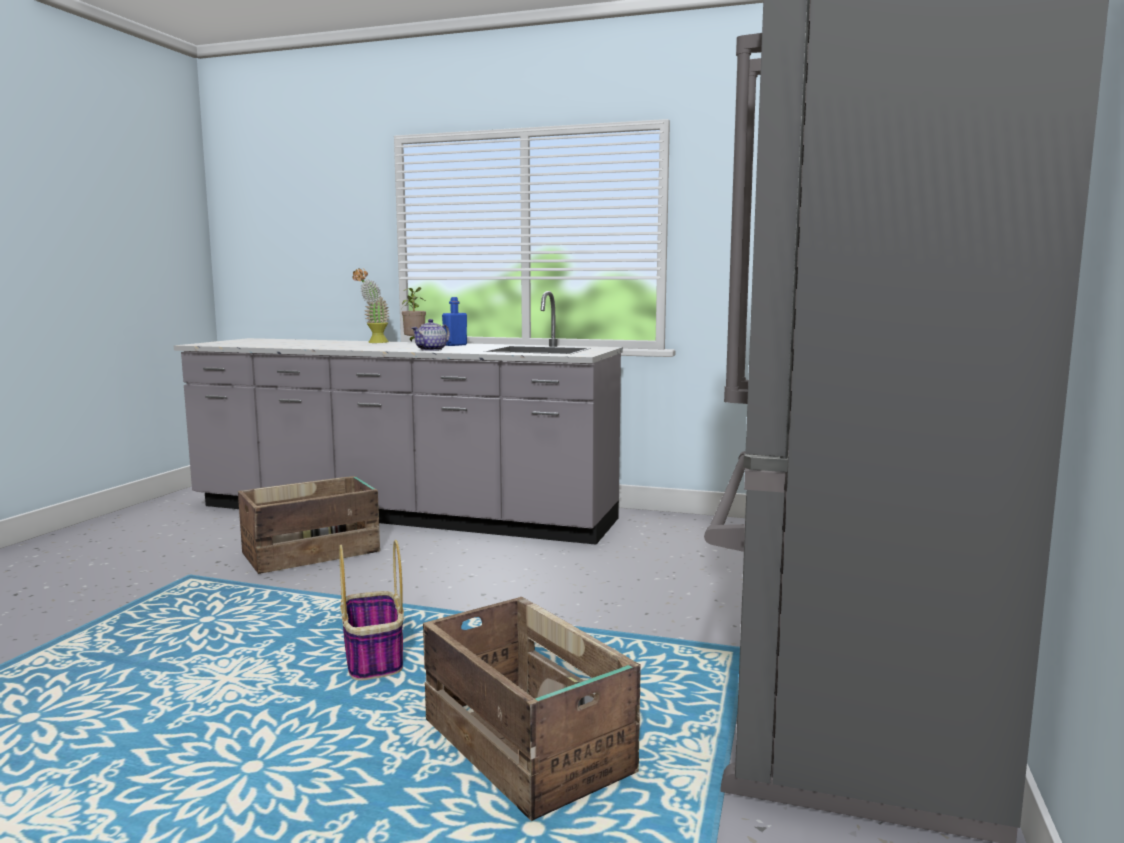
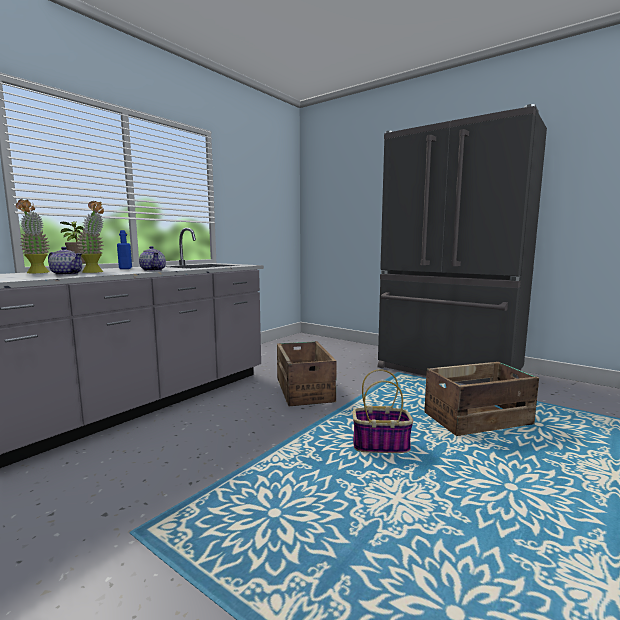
camera: 70 degrees left, 0 degrees up
crate [238,476,380,574] -> crate moved to [277,341,337,406]
none -> teapot [48,247,82,275]
none -> potted plant [77,201,104,273]

